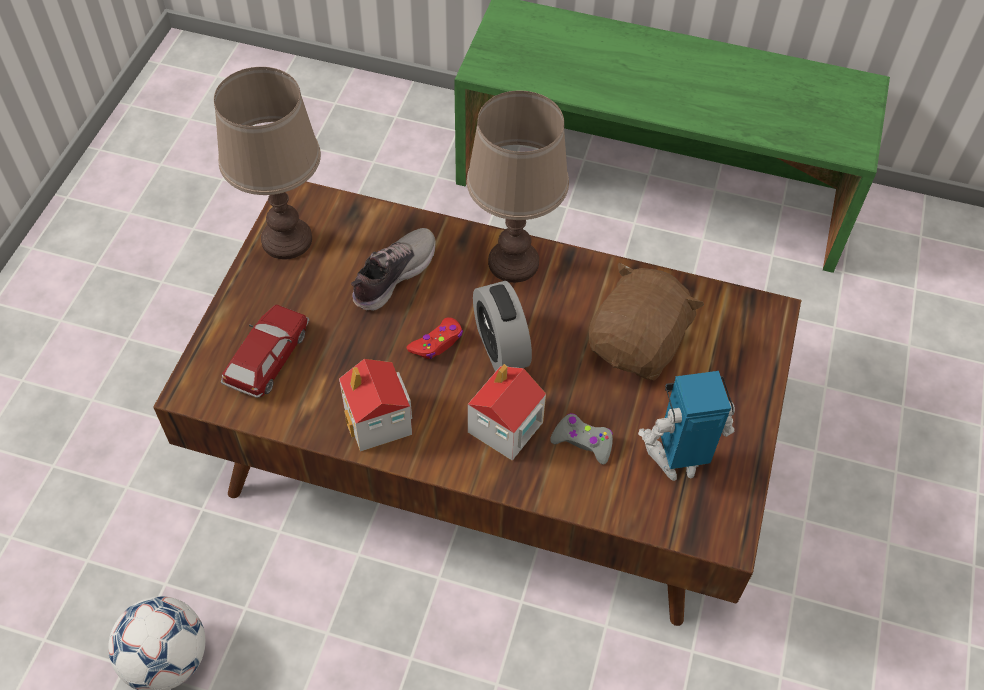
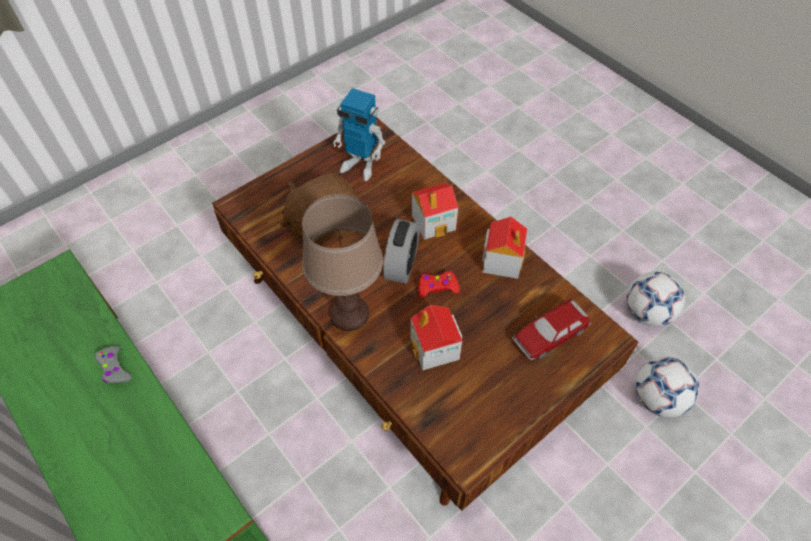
camera: 145 degrees left, 0 degrees up
brown table lamp [214,67,321,259] -> none
shoe [351,228,436,311] -> toy house [410,305,462,371]
grey game controller [550,413,613,465] -> grey game controller moved to [95,346,132,383]
none -> football [635,357,699,417]

